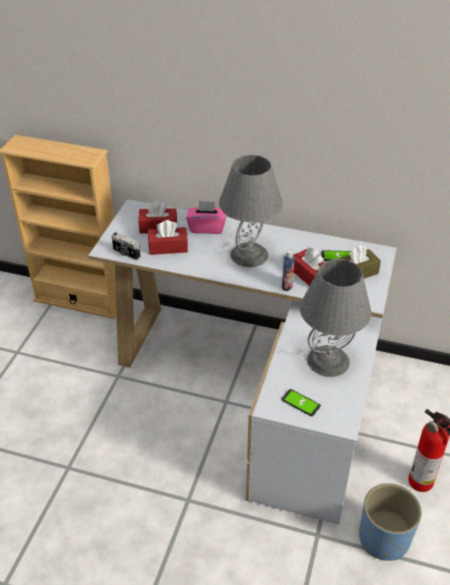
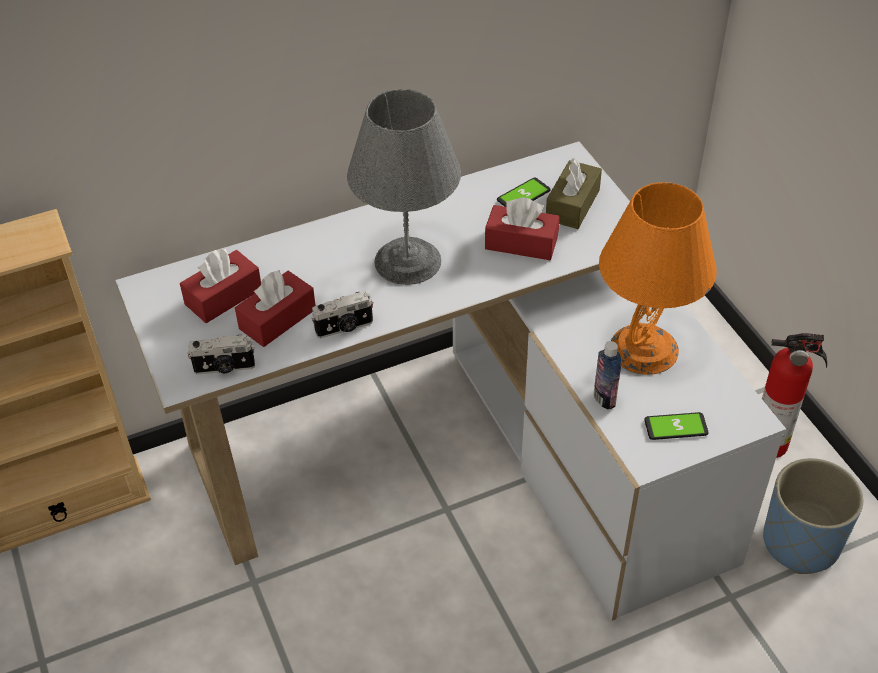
camera: 40 degrees left, 5 degrees up
pink tissue box [186,201,226,234] -> none
bottle [282,249,295,291] -> bottle moved to [594,341,622,410]
grey table lamp [300,259,372,377] -> orange table lamp [599,182,717,375]
none -> camera [311,291,374,338]

